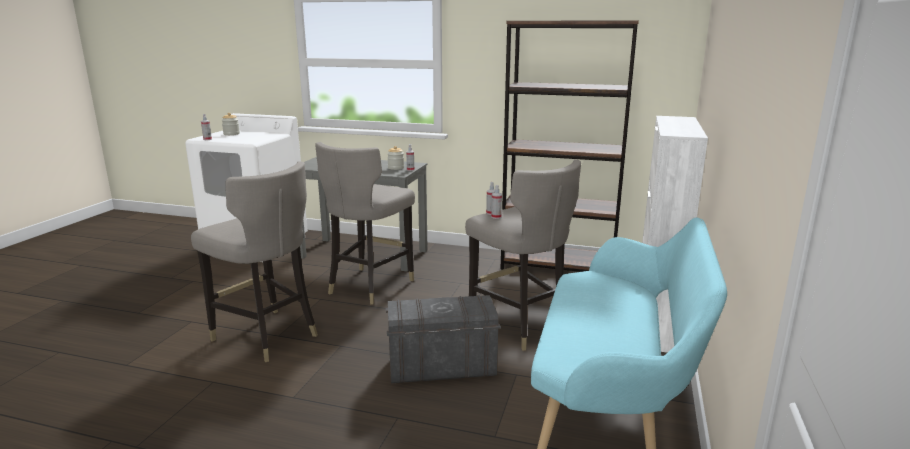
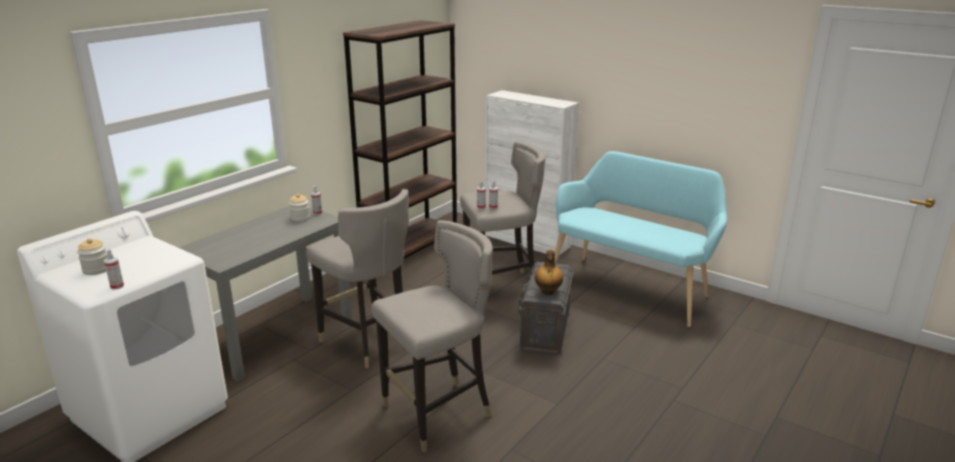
camera: 70 degrees left, 5 degrees up
none -> bottle [535,250,563,295]

